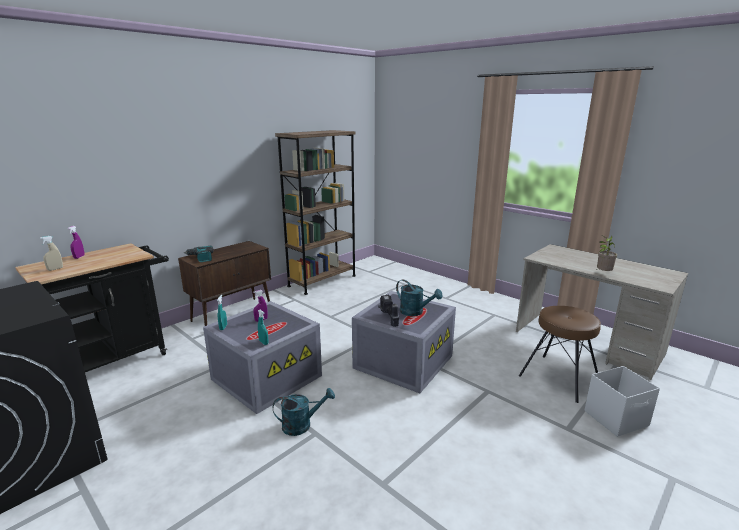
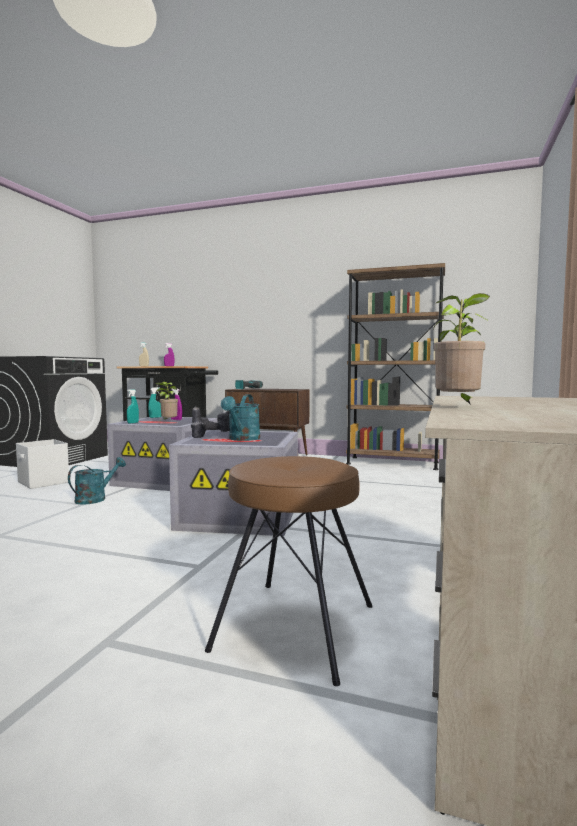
camera: 65 degrees right, 15 degrees down
turquoise watering can [273,388,335,436] -> turquoise watering can turned 105 degrees counterclockwise [68,457,126,505]
white storage box [585,366,660,437] -> white storage box moved to [16,439,69,489]
none -> potted plant [155,382,178,421]

